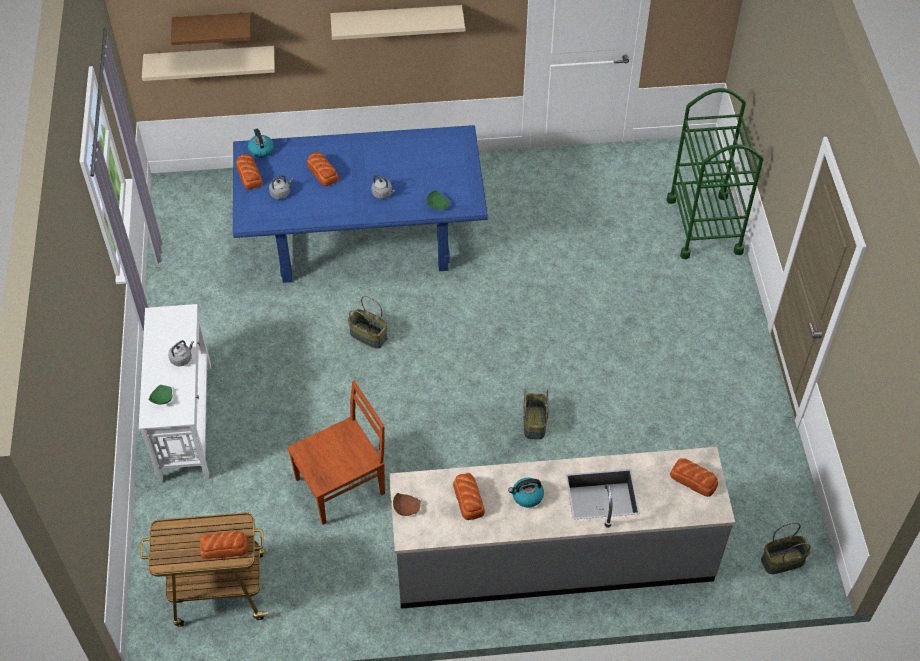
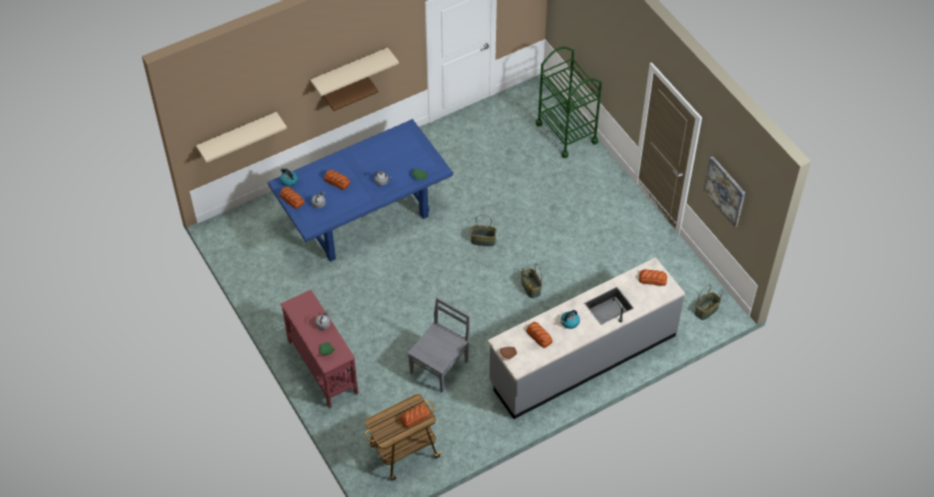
camera: 25 degrees left, 0 degrees up
white console table [139,304,211,483] -> red console table [281,290,358,408]
brown shelf [171,13,251,45] -> brown shelf moved to [323,77,379,111]
brown chair [287,381,385,525] -> grey chair [407,297,470,392]
basket [348,296,387,349] -> basket moved to [470,215,497,246]
none -> picture [703,156,745,227]

